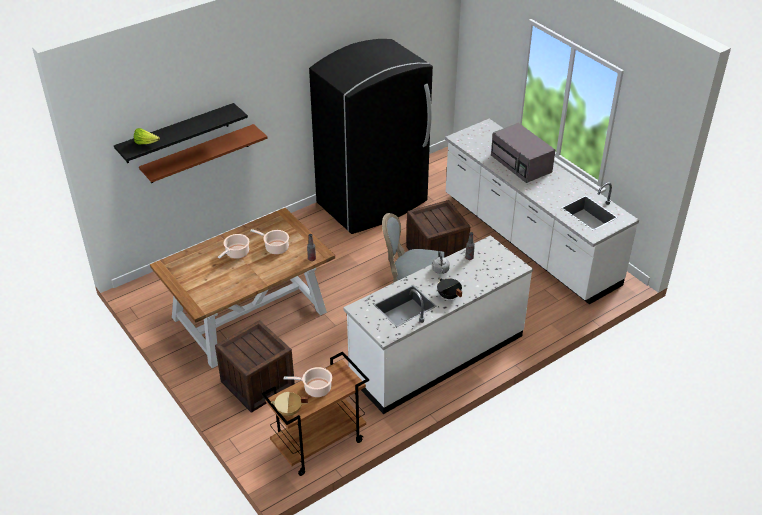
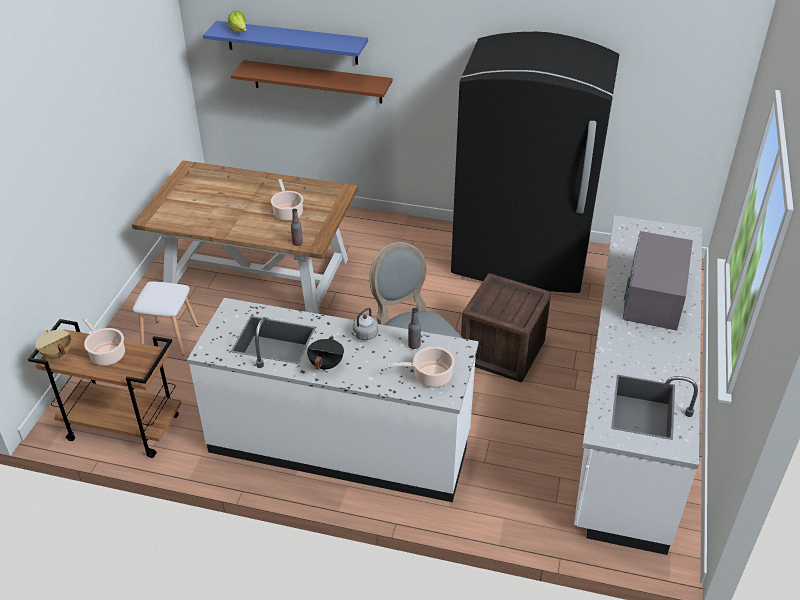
camera: 50 degrees right, 0 degrees up
black shelf [114,103,248,163] -> blue shelf [203,21,368,65]
crate [215,320,295,413] -> white stool [132,281,198,355]
cooking pot [218,234,249,259] -> cooking pot moved to [388,347,455,388]

